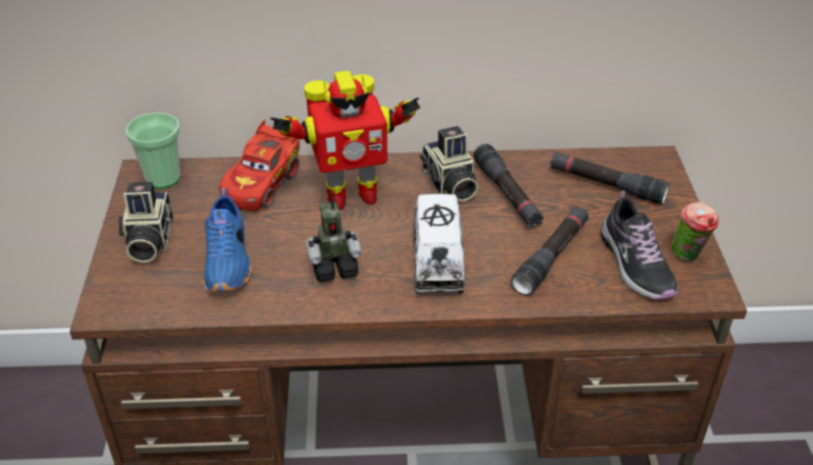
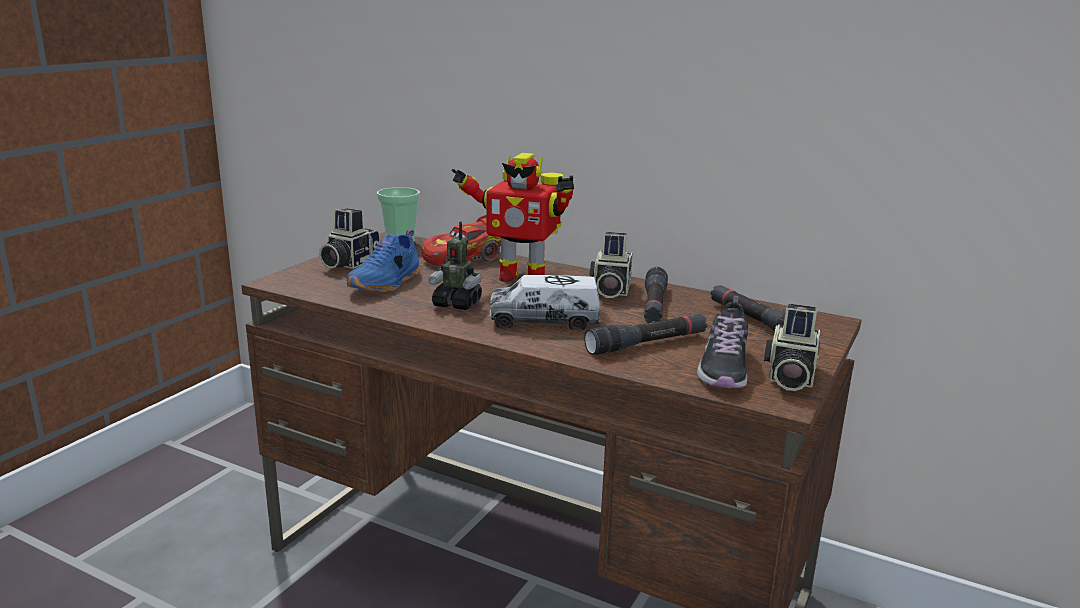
camera: 30 degrees right, 20 degrees down
toy truck [413,194,465,294] -> toy truck turned 60 degrees clockwise [490,275,601,330]
cup [672,202,719,261] -> camera [764,304,820,391]

